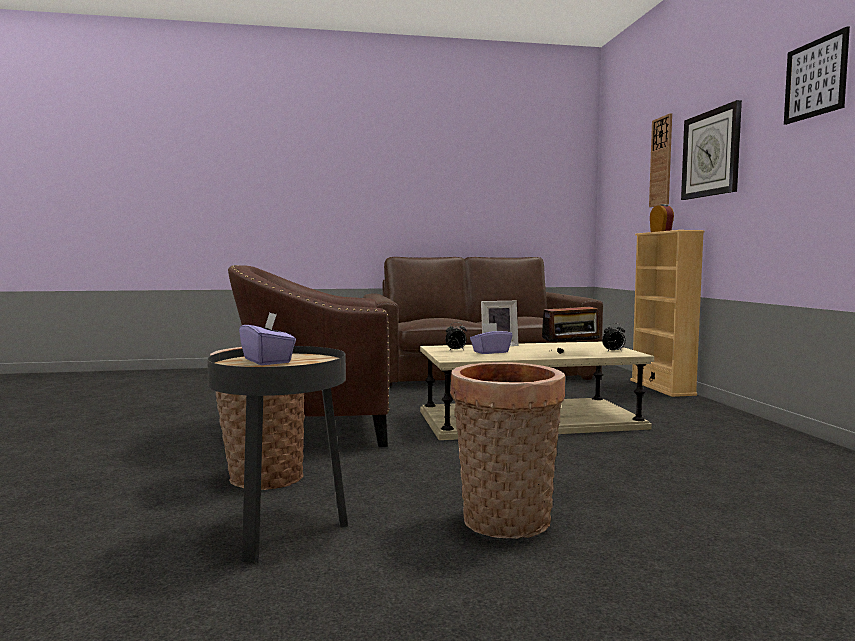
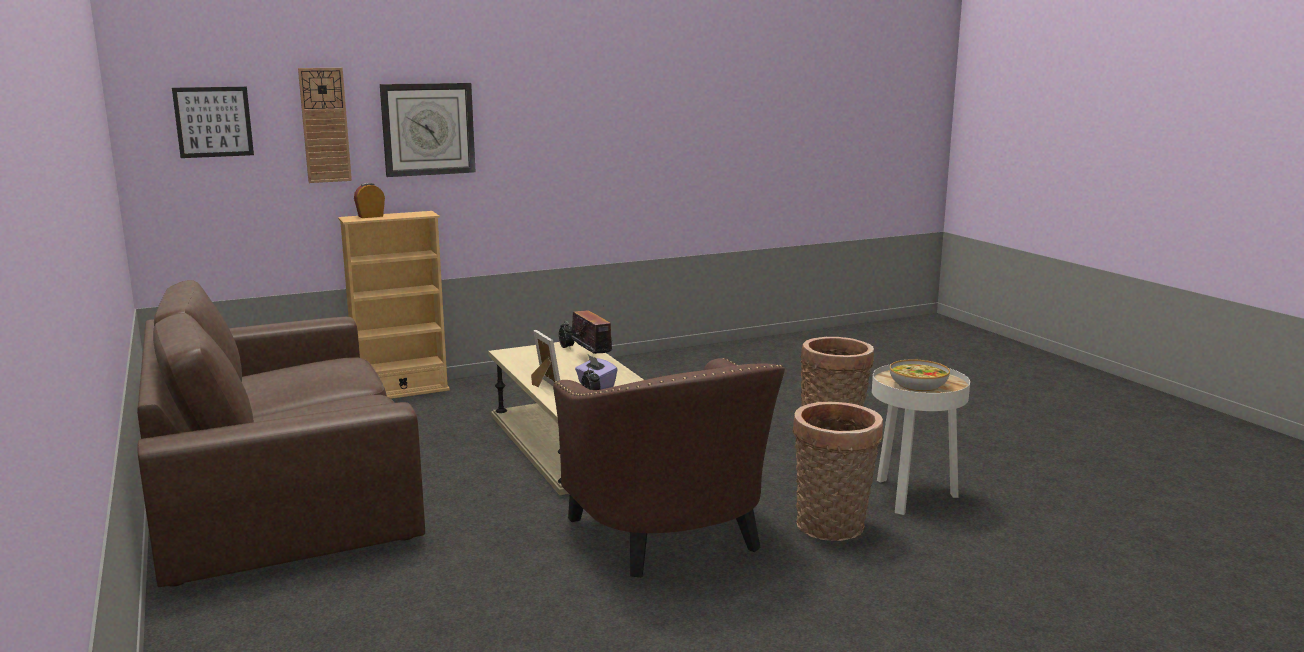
camera: 105 degrees left, 10 degrees up
black side table [207,346,348,563] -> white side table [872,364,970,515]
purple tissue box [239,313,296,365] -> bowl [890,359,950,392]
picture [784,26,850,125] -> picture moved to [172,87,254,158]

